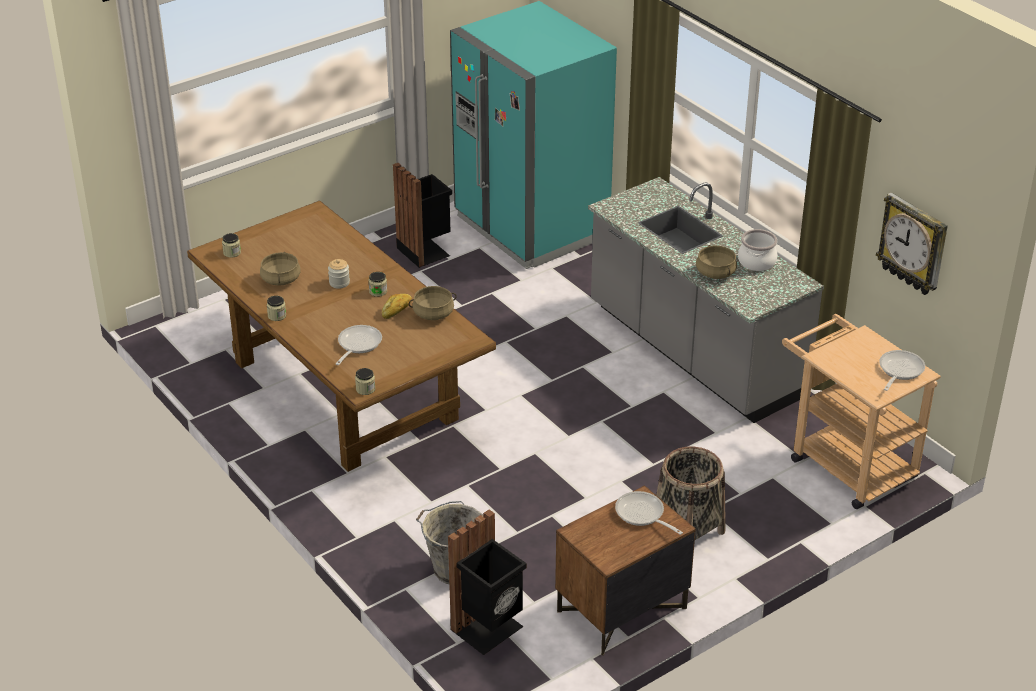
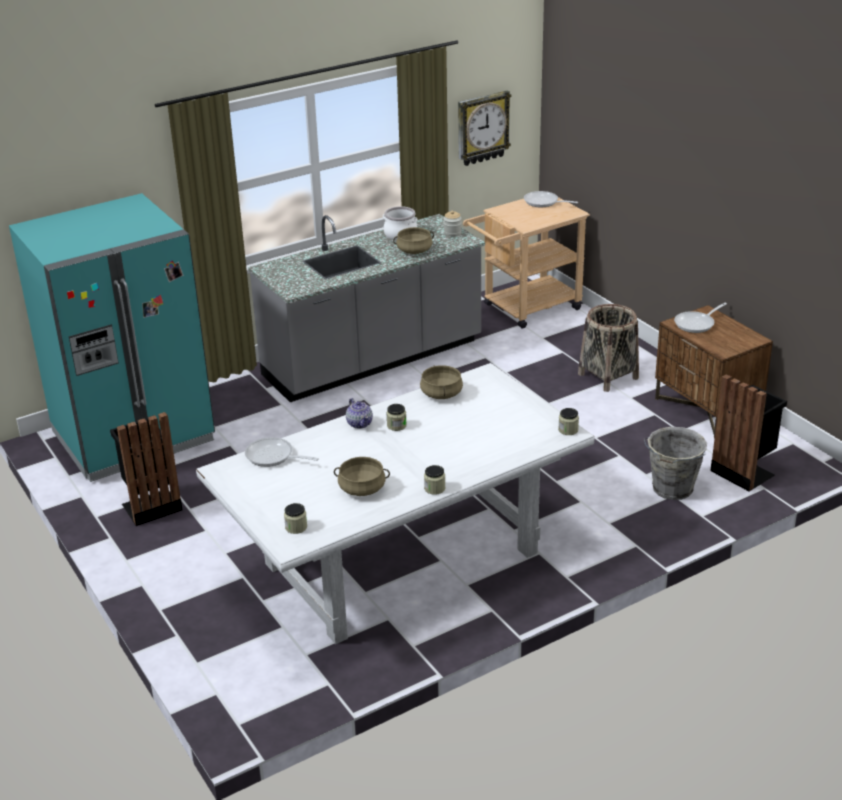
camera: 85 degrees left, 5 degrees down
brown dining table [187,201,496,472] -> white dining table [196,363,595,644]
jar [328,259,350,289] -> jar moved to [443,211,462,237]
frying pan [336,325,382,365] -> frying pan moved to [245,437,319,467]
bread [382,294,412,319] -> none
none -> teapot [346,398,373,429]

